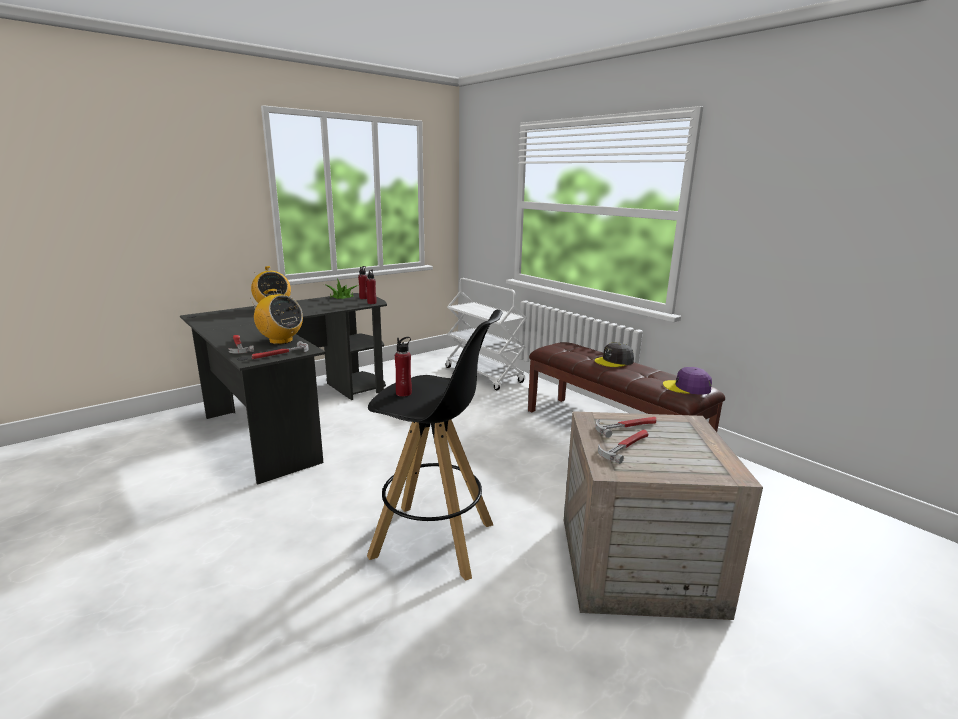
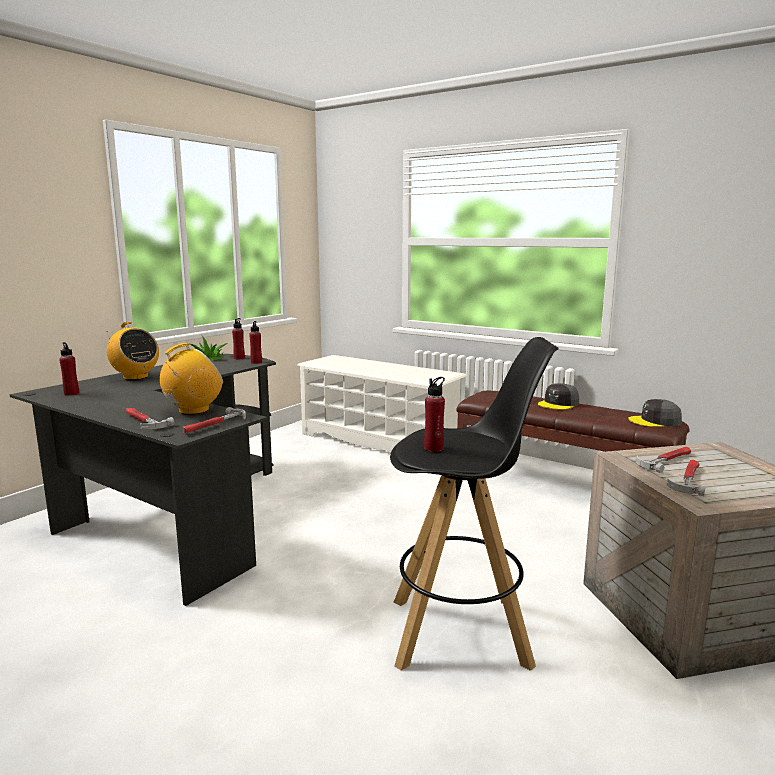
camera: 15 degrees left, 5 degrees down
radio [252,289,303,344] -> radio turned 60 degrees counterclockwise [160,343,223,415]
white cart [446,278,527,390] -> white shoe rack [297,355,467,451]
purple cap [663,367,712,395] -> grey cap [628,399,682,427]
none -> red bottle [59,342,79,396]

